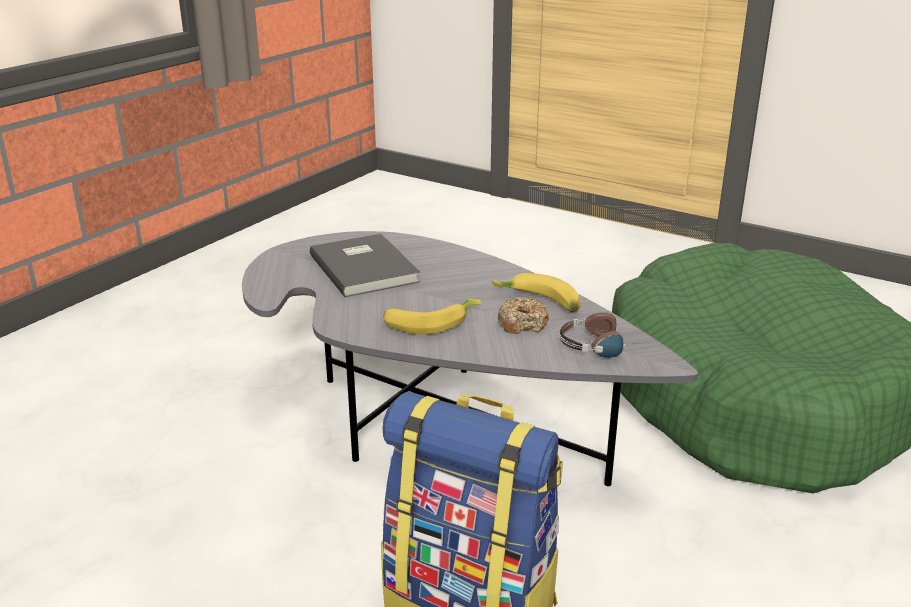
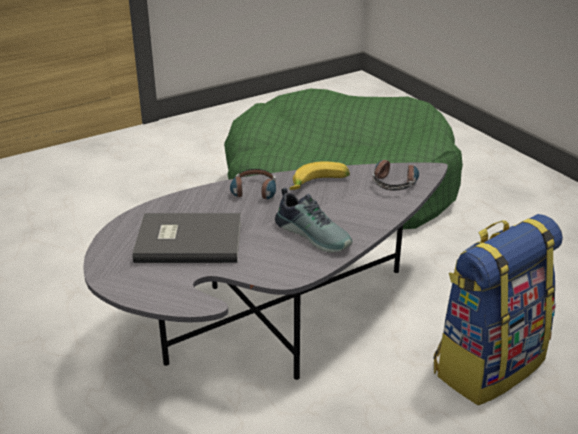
camera: 65 degrees left, 5 degrees up
banana [383,299,481,335] -> shoe [275,188,353,253]
donut [498,297,549,334] -> none
none -> headphones [230,169,276,199]

